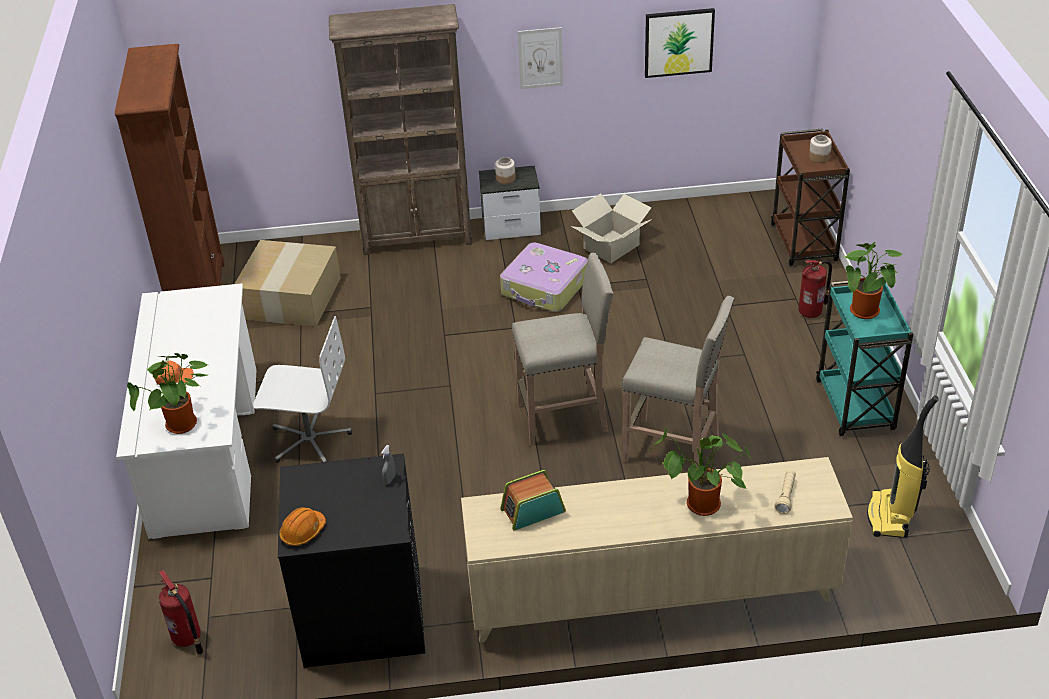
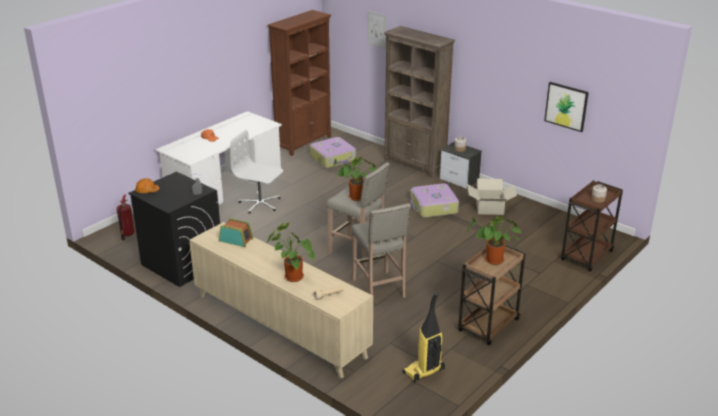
camera: 45 degrees right, 10 degrees down
potted plant [127,353,208,434] -> potted plant moved to [330,157,376,201]
cardboard box [235,240,341,327] -> suitcase [310,137,356,168]
white office chair [253,316,352,463] -> white office chair turned 150 degrees clockwise [230,130,283,214]
picture [517,27,563,89] -> picture moved to [367,11,386,49]
fire extinguisher [799,260,832,318] -> none
turquoise cart [816,278,913,436] -> brown cart [458,244,526,345]

